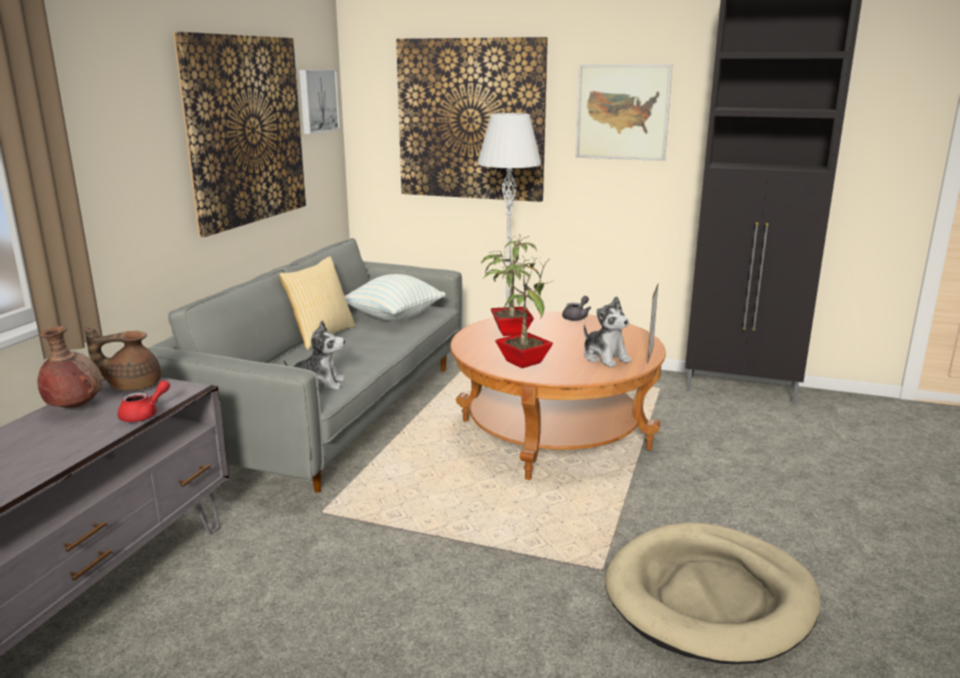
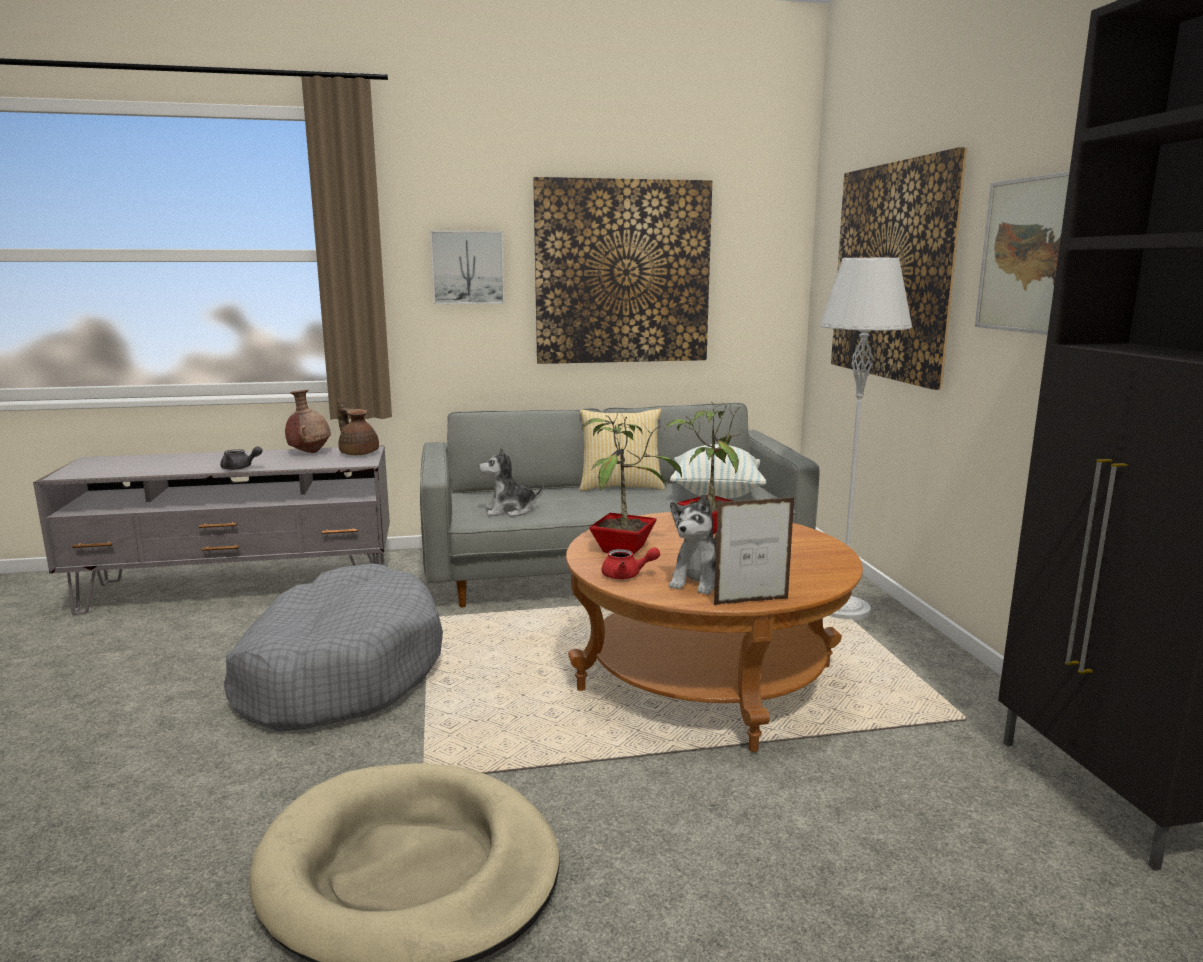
camera: 60 degrees right, 5 degrees down
red teapot [118,380,170,422] -> red teapot moved to [601,547,660,579]
plush toy [283,320,345,390] -> plush toy turned 105 degrees clockwise [479,447,544,517]
picture [299,70,340,134] -> picture moved to [430,231,505,304]
grey teapot [562,296,591,321] -> grey teapot moved to [220,446,262,470]
none -> grey dog bed [224,563,443,732]

